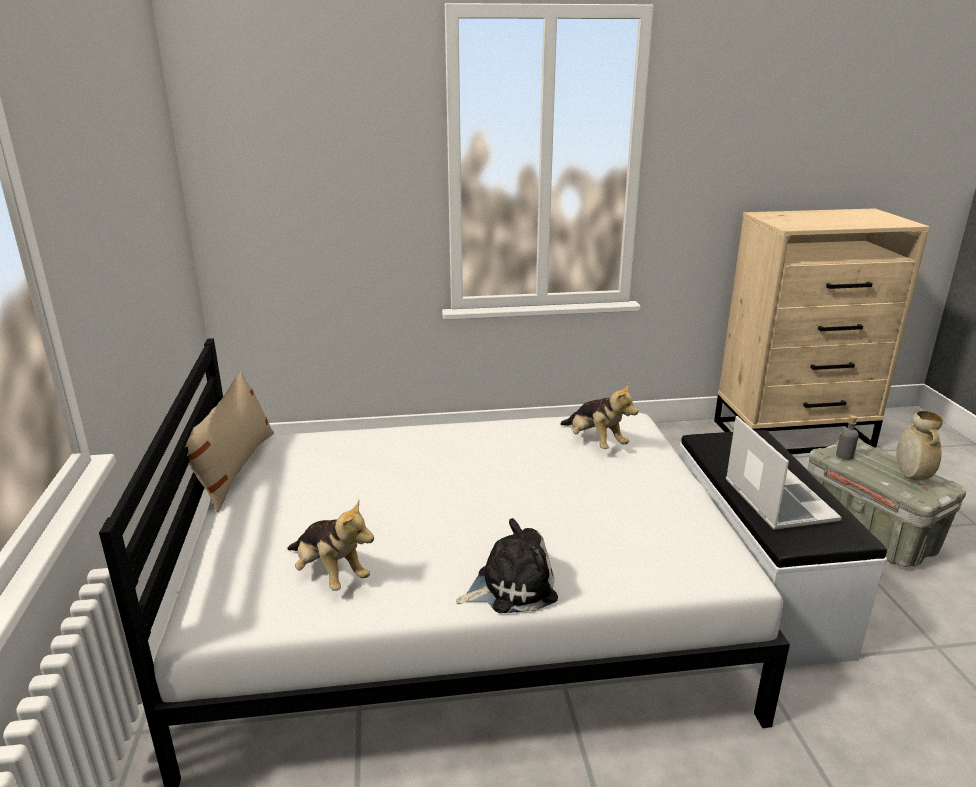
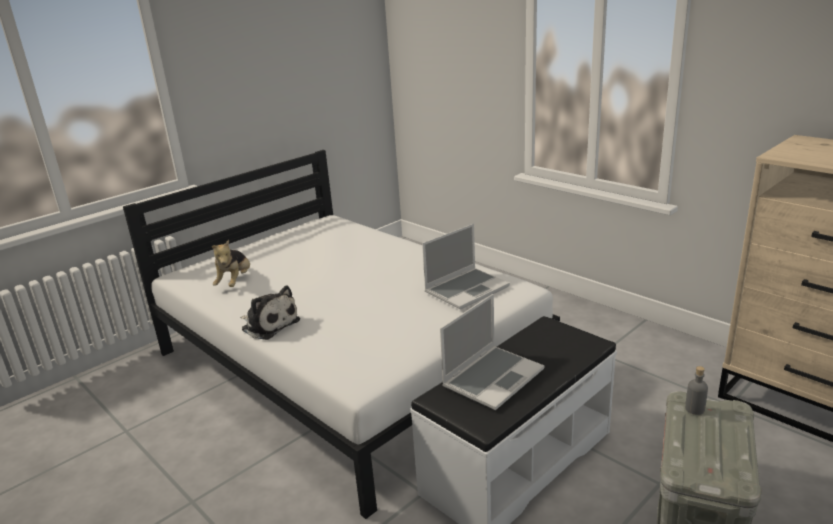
camera: 55 degrees right, 0 degrees up
beige pillow [177,371,274,512] -> none
plush toy [560,383,638,449] -> laptop [422,224,510,310]
beige vase [896,410,943,480] -> none

